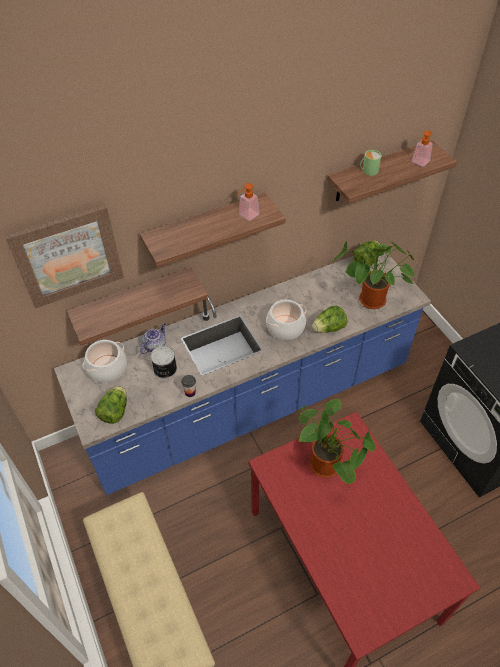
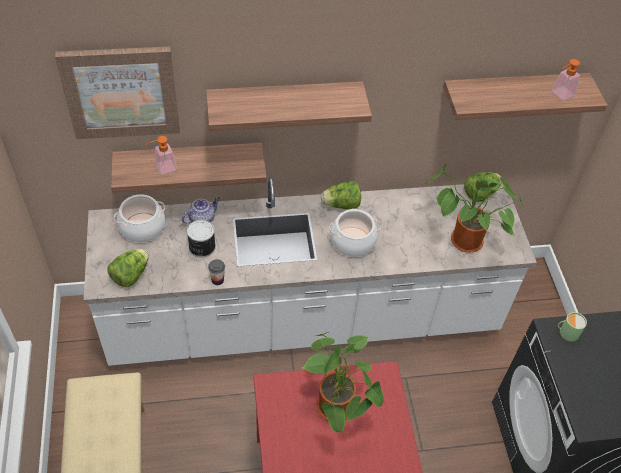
camera: 15 degrees right, 0 degrees up
blue counter [54,252,431,495] -> white counter [84,177,537,366]
soap dispenser [237,183,260,221] -> soap dispenser moved to [145,136,177,174]
lettuce [312,306,347,333] -> lettuce moved to [321,181,361,209]
green mug [360,150,382,176] -> green mug moved to [558,312,587,341]

